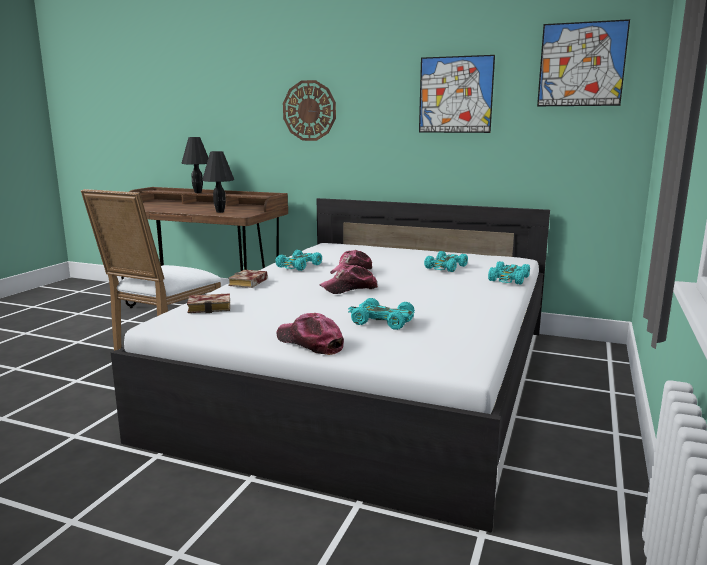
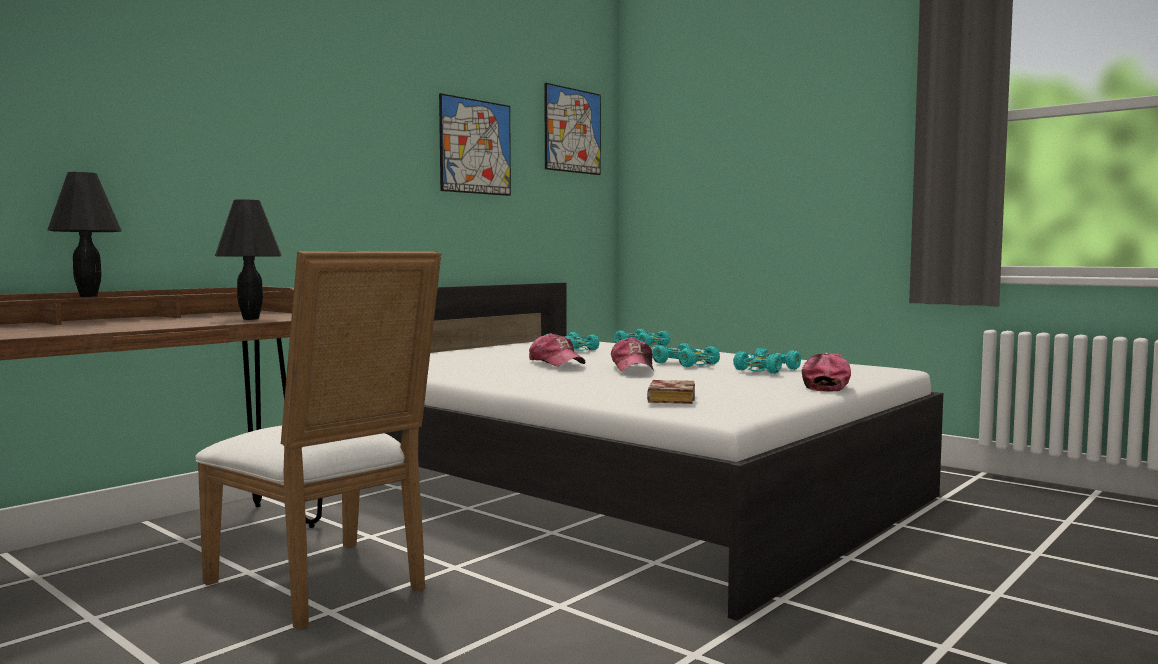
camera: 70 degrees left, 10 degrees down
book [228,270,268,288] -> none
turquoise toy car [275,250,322,271] -> turquoise toy car moved to [652,343,720,367]
cap [276,313,344,355] -> cap turned 135 degrees clockwise [802,353,851,392]
wall clock [283,80,336,141] -> none

